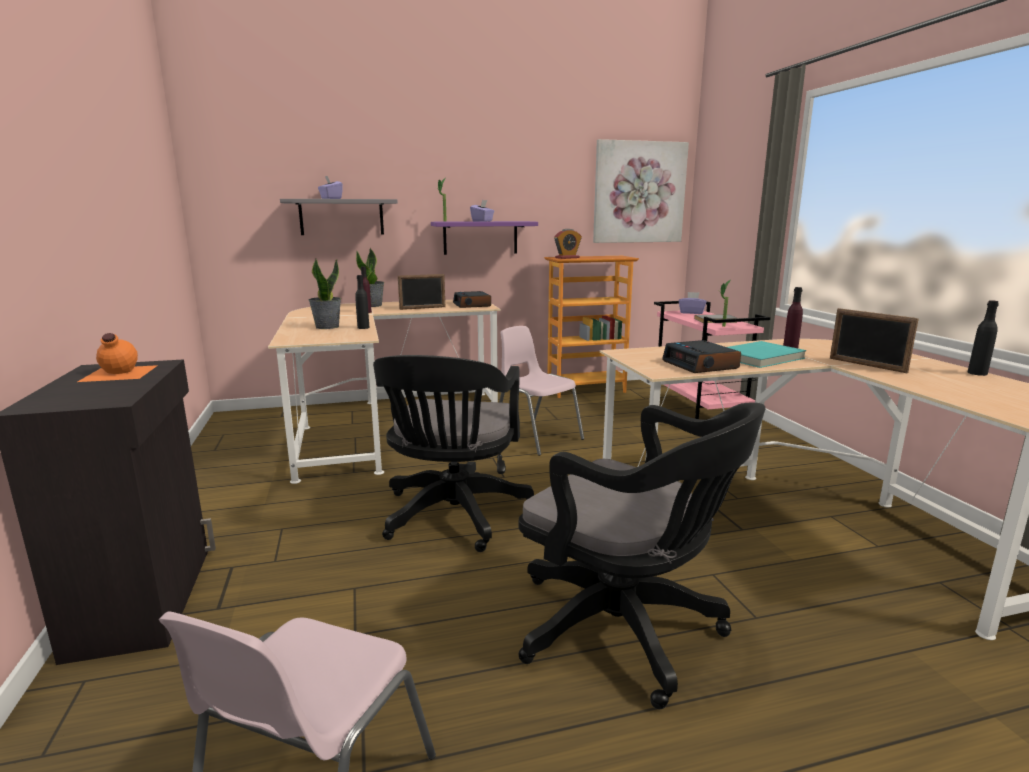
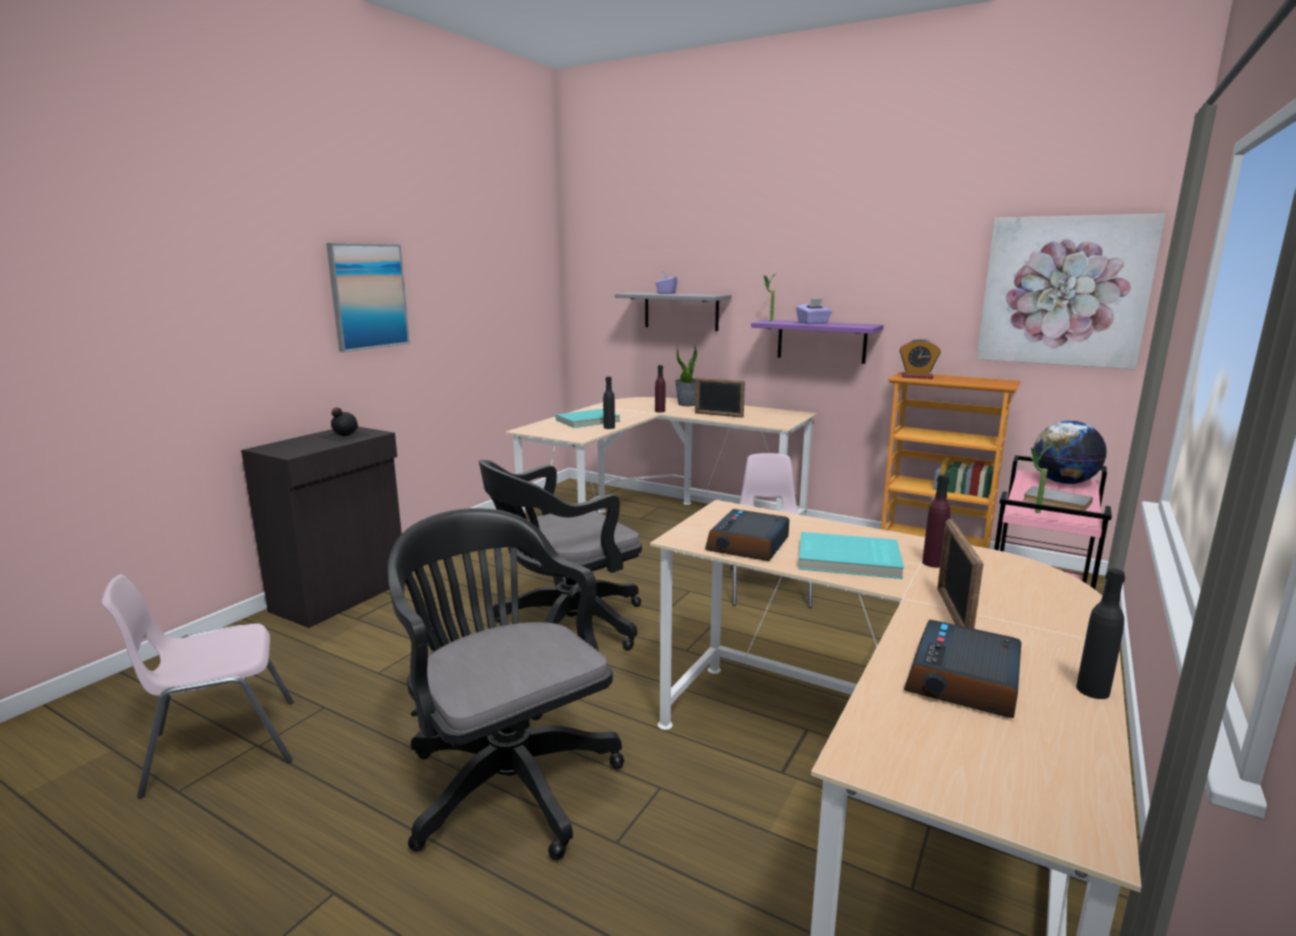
camera: 45 degrees right, 0 degrees up
orange bottle [78,333,158,382] -> black bottle [318,407,371,442]
potted plant [308,258,341,329] -> turquoise book [555,409,620,428]
alarm clock [453,291,491,308] -> alarm clock moved to [904,620,1021,718]
black office chair [518,402,765,709] -> black office chair turned 150 degrees clockwise [387,508,624,860]
purple tissue box [679,292,706,314] -> globe [1033,420,1107,484]
none -> picture [326,243,410,352]

